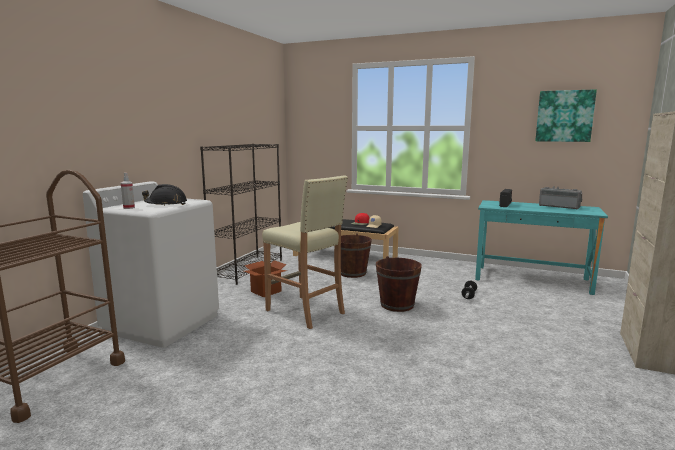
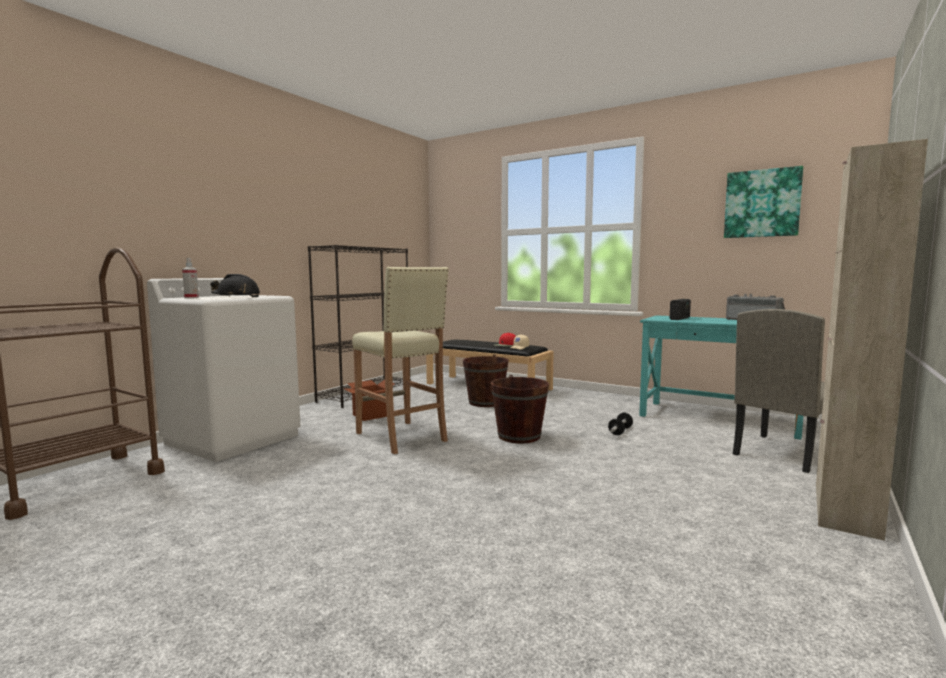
camera: 10 degrees right, 5 degrees down
none -> beige chair [733,309,825,473]

